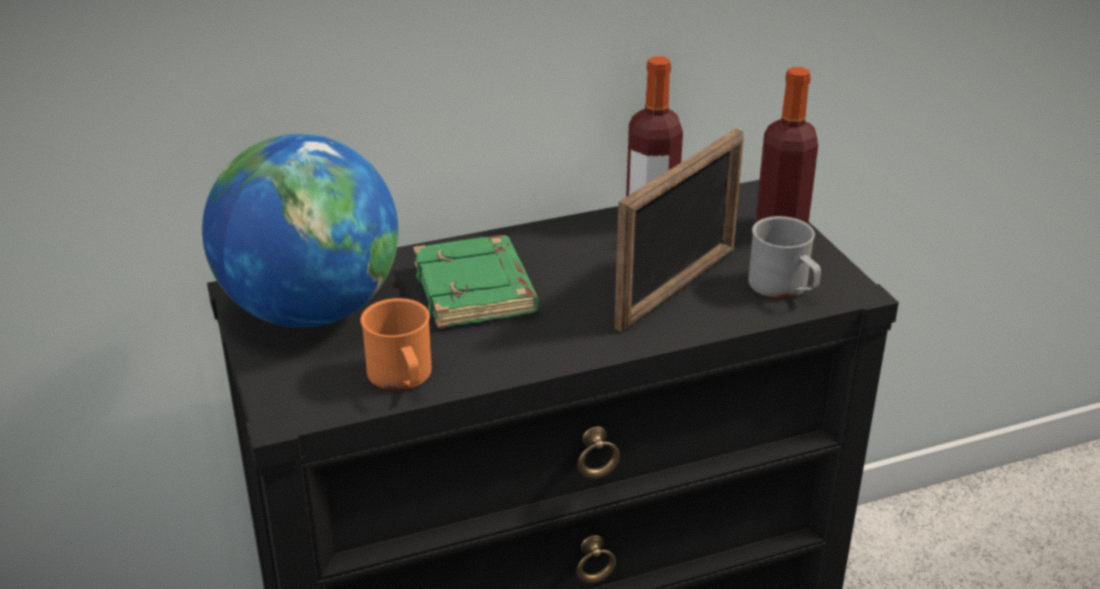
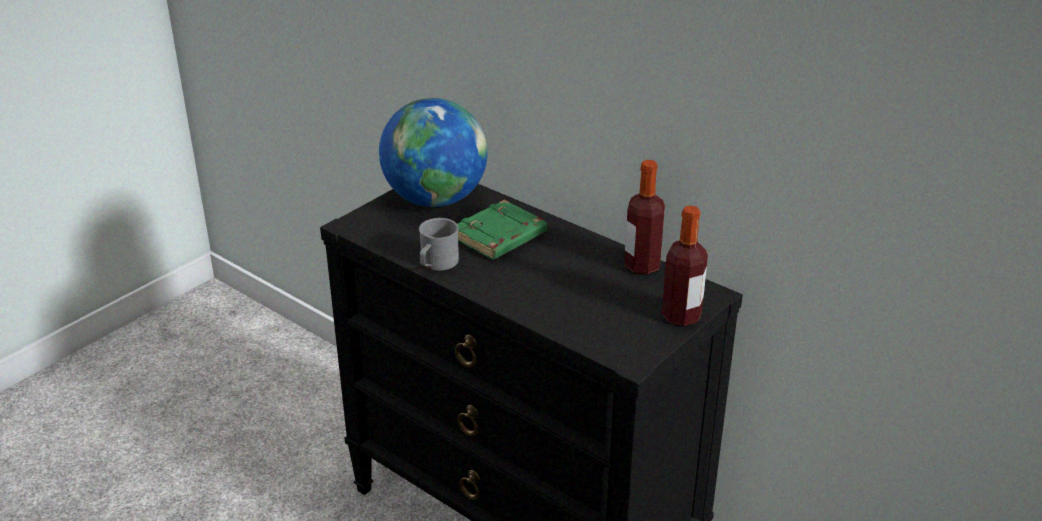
camera: 60 degrees right, 0 degrees up
orange mug [360,298,432,391] -> none
picture frame [614,128,744,332] -> none
grey mug [748,216,821,299] -> grey mug moved to [419,218,459,271]

